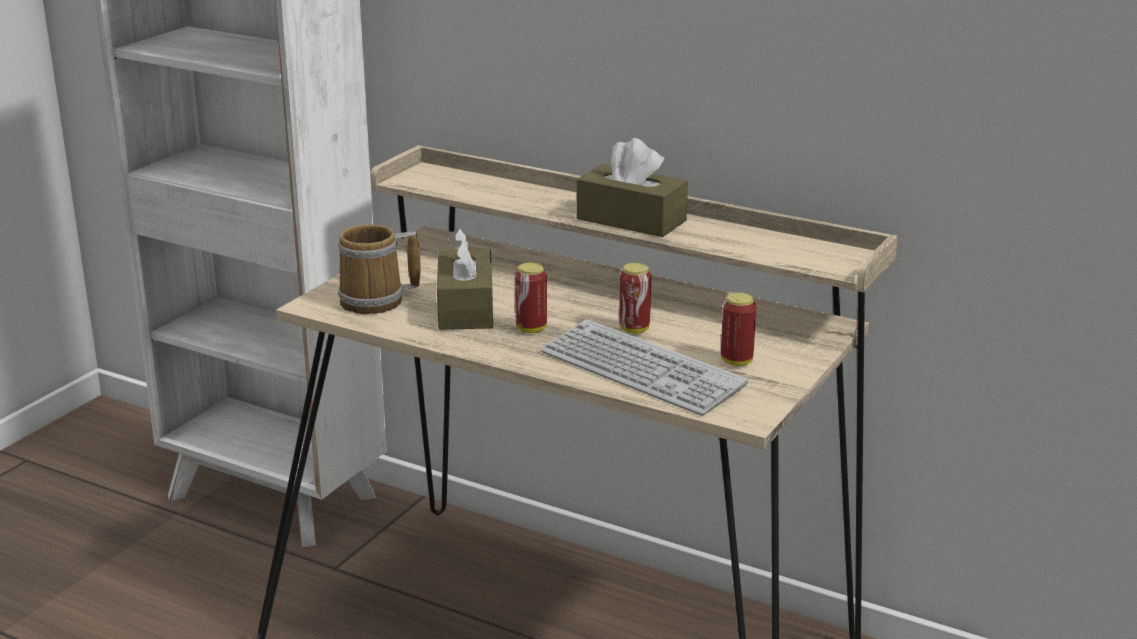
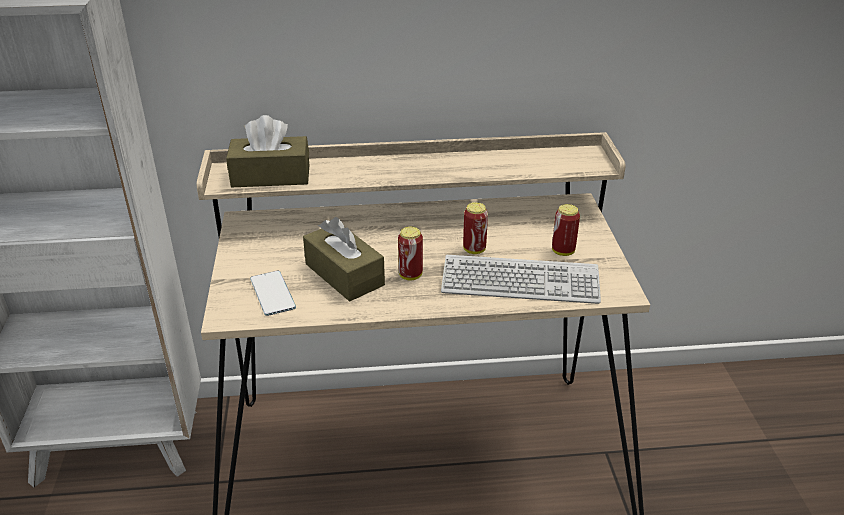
camera: 35 degrees left, 10 degrees up
mug [338,224,421,314] -> phone [250,271,296,316]
brown tissue box [576,138,688,237] -> brown tissue box moved to [226,115,309,187]

